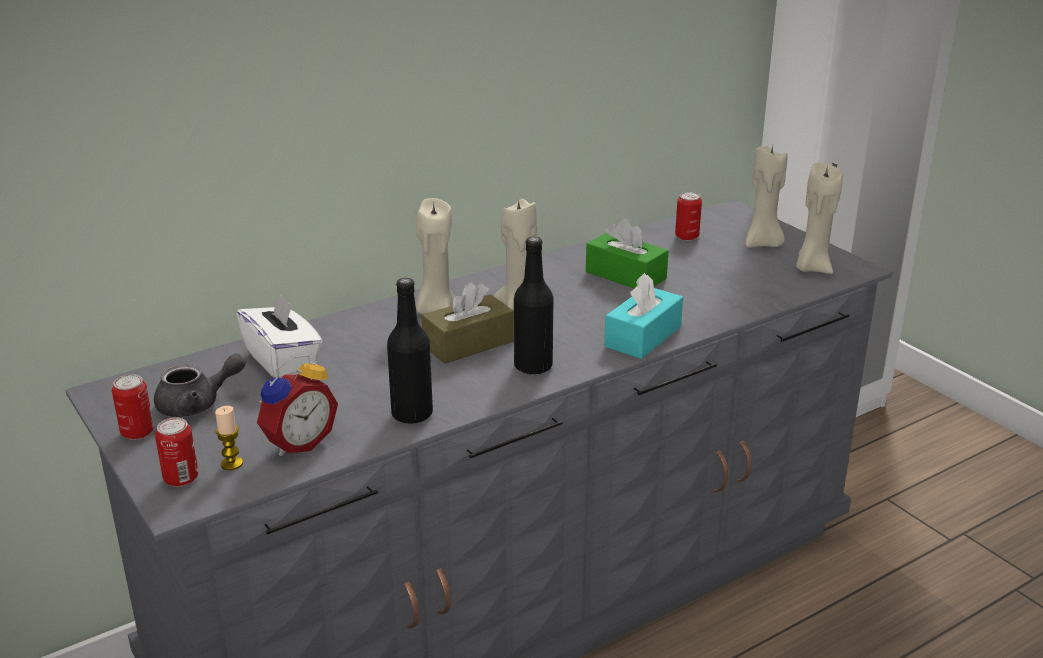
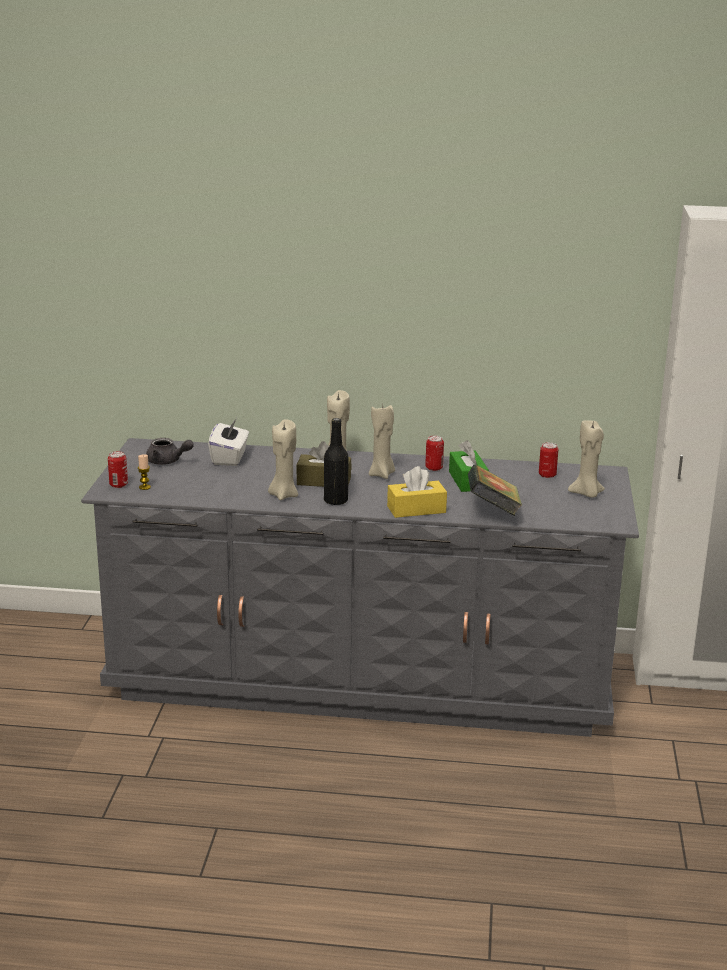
camera: 40 degrees right, 5 degrees down
can [112,374,154,440] -> can moved to [425,436,444,471]
alarm clock [257,354,338,456] -> none
black bottle [387,278,433,424] -> none
turquoise tissue box [604,273,683,359] -> yellow tissue box [387,466,447,518]
beige candle [796,163,843,274] -> beige candle moved to [268,419,298,500]
none -> book [468,464,522,516]

